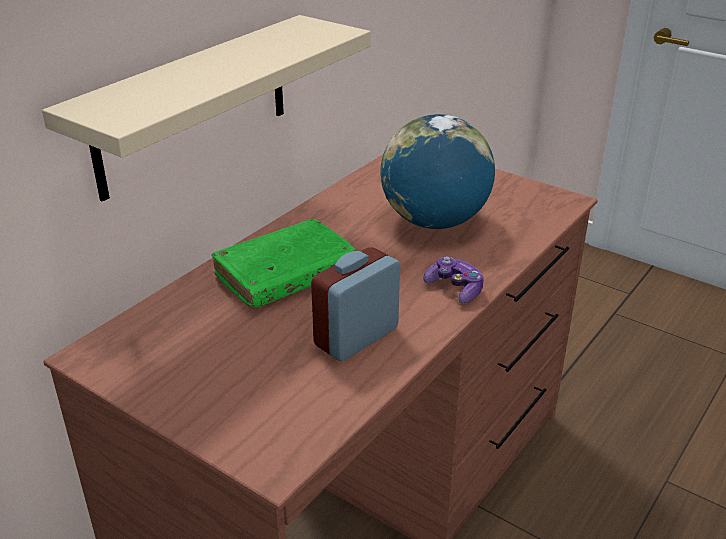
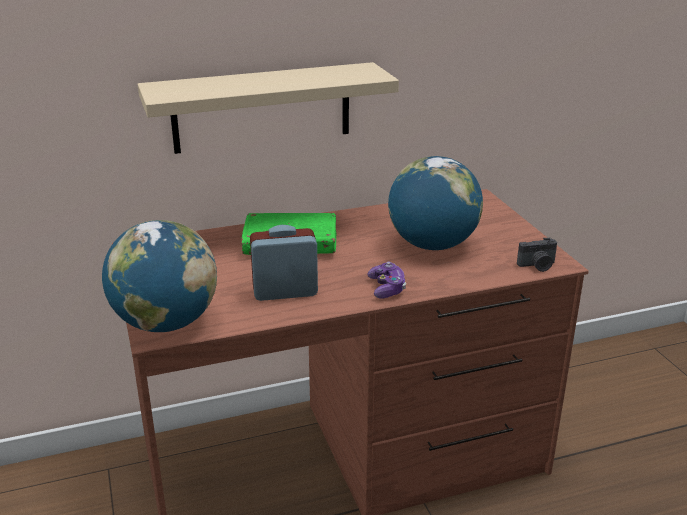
camera: 35 degrees right, 5 degrees down
none -> globe [102,220,217,332]
none -> camera [517,238,557,272]

